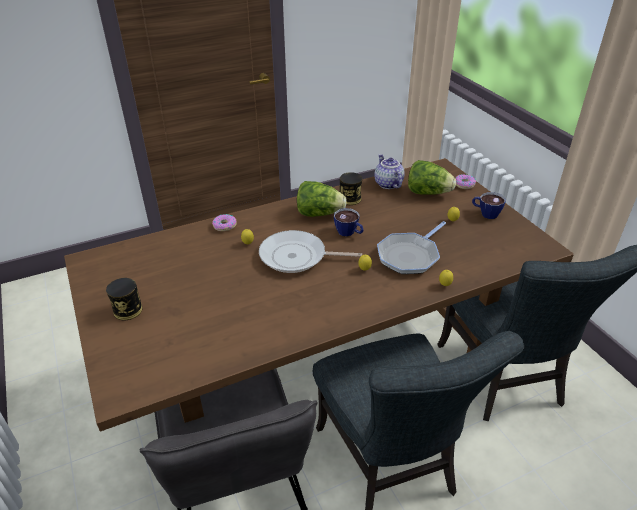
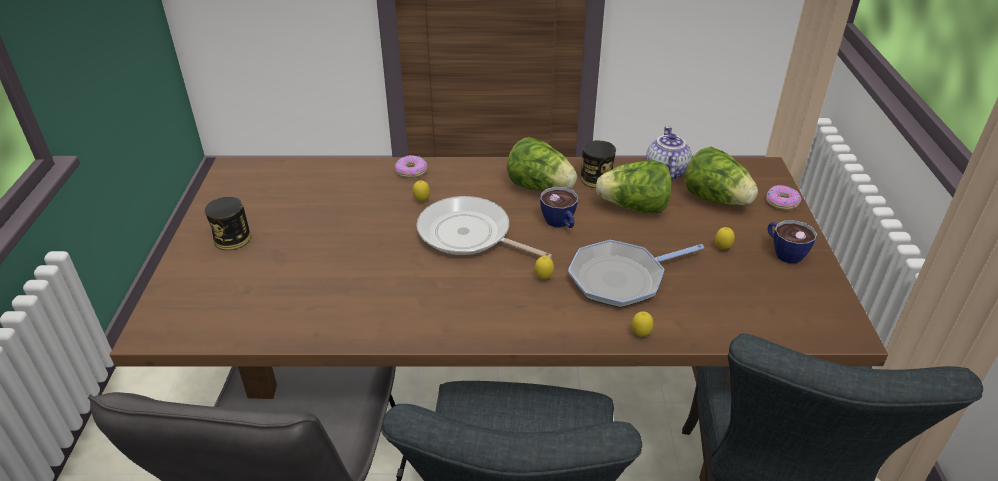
camera: 25 degrees right, 0 degrees up
none -> lettuce [596,160,672,213]

